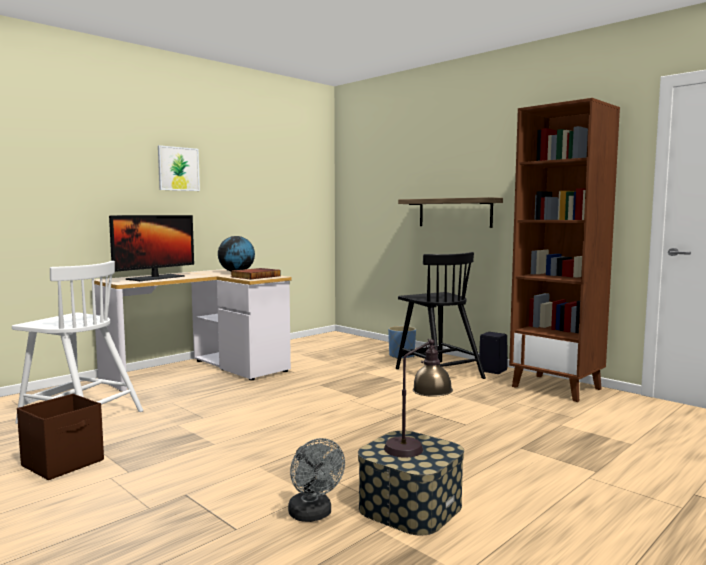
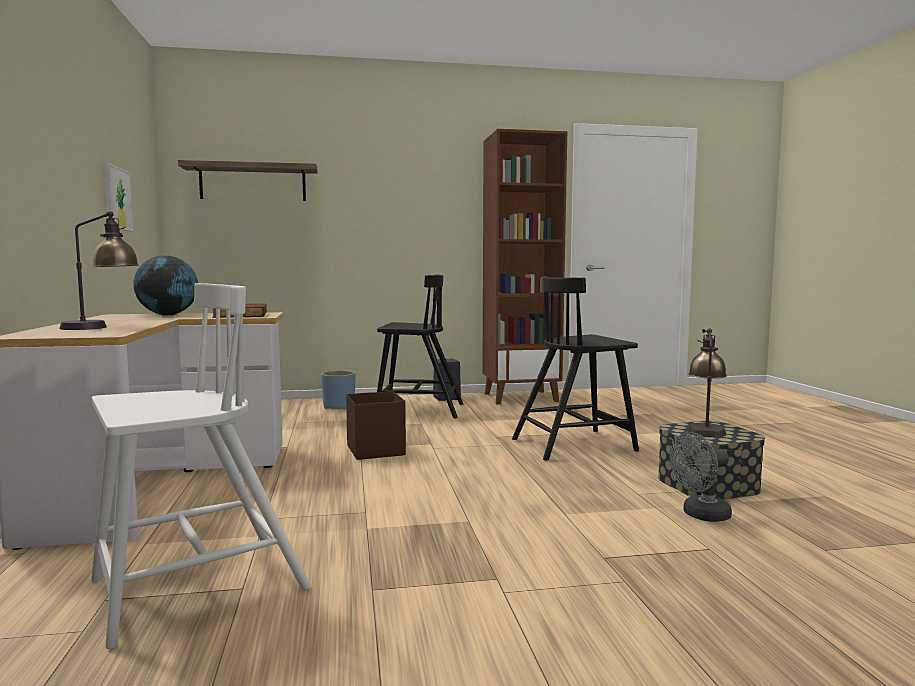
camera: 55 degrees left, 0 degrees up
brown storage box [17,394,104,480] -> brown storage box moved to [346,391,406,460]
monitor [109,215,194,281] -> table lamp [59,211,139,330]
picture [158,145,200,191] -> picture moved to [104,163,133,231]
grey fan [288,438,345,522] -> grey fan turned 150 degrees clockwise [669,432,732,522]
shelf [398,197,503,228] -> shelf moved to [178,160,318,201]
none -> black chair [512,276,639,461]

